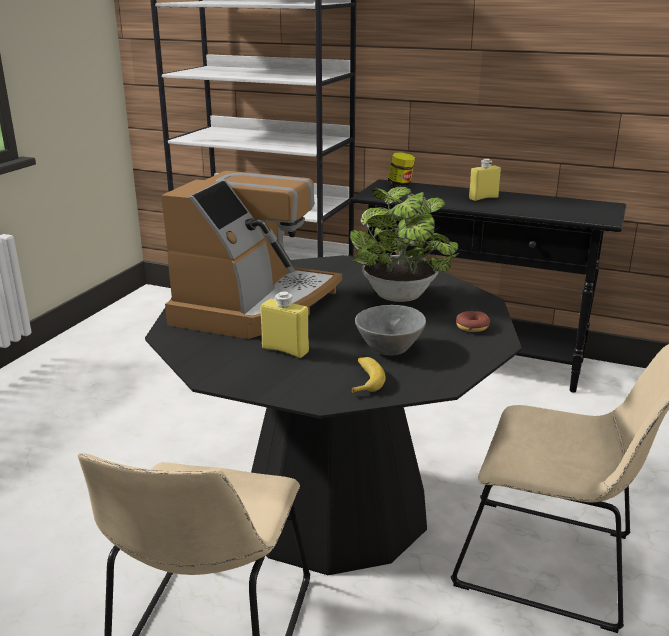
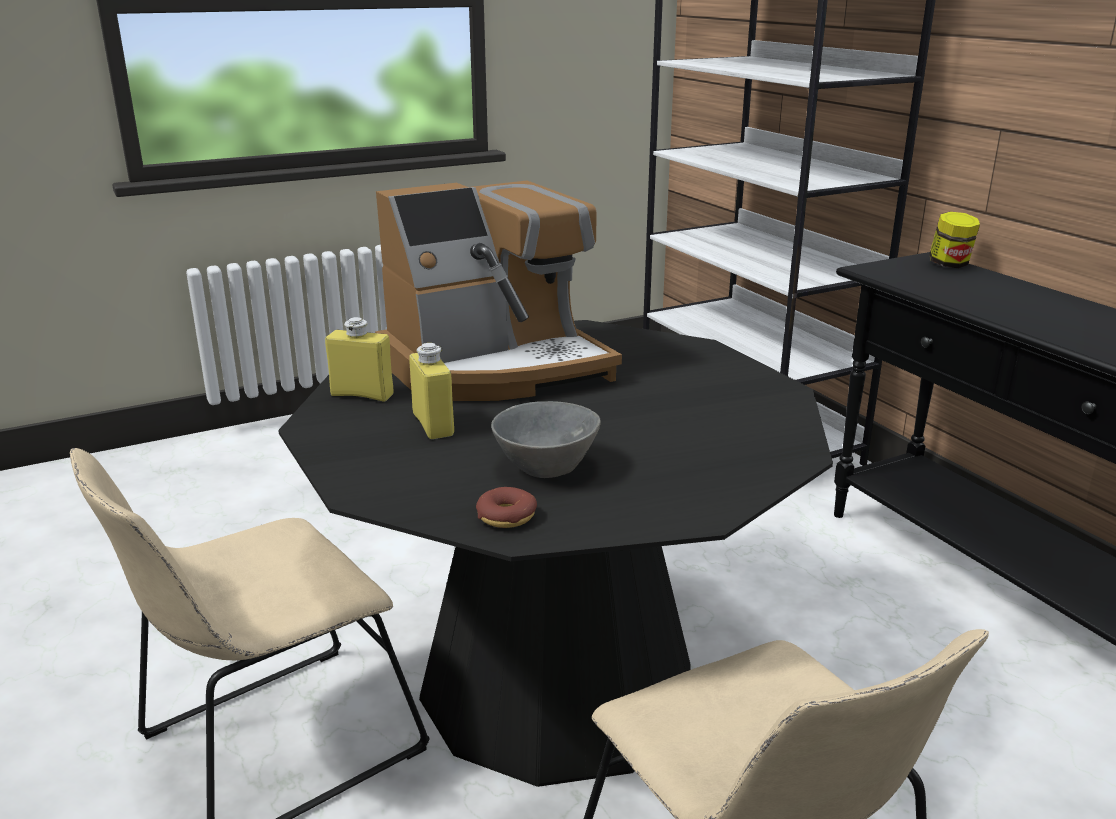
camera: 40 degrees right, 0 degrees up
potted plant [350,187,459,302] -> none
banana [352,357,386,393] -> none
donut [456,311,490,332] -> donut moved to [476,487,537,528]
yellow bottle [469,159,501,201] -> yellow bottle moved to [325,317,394,402]

